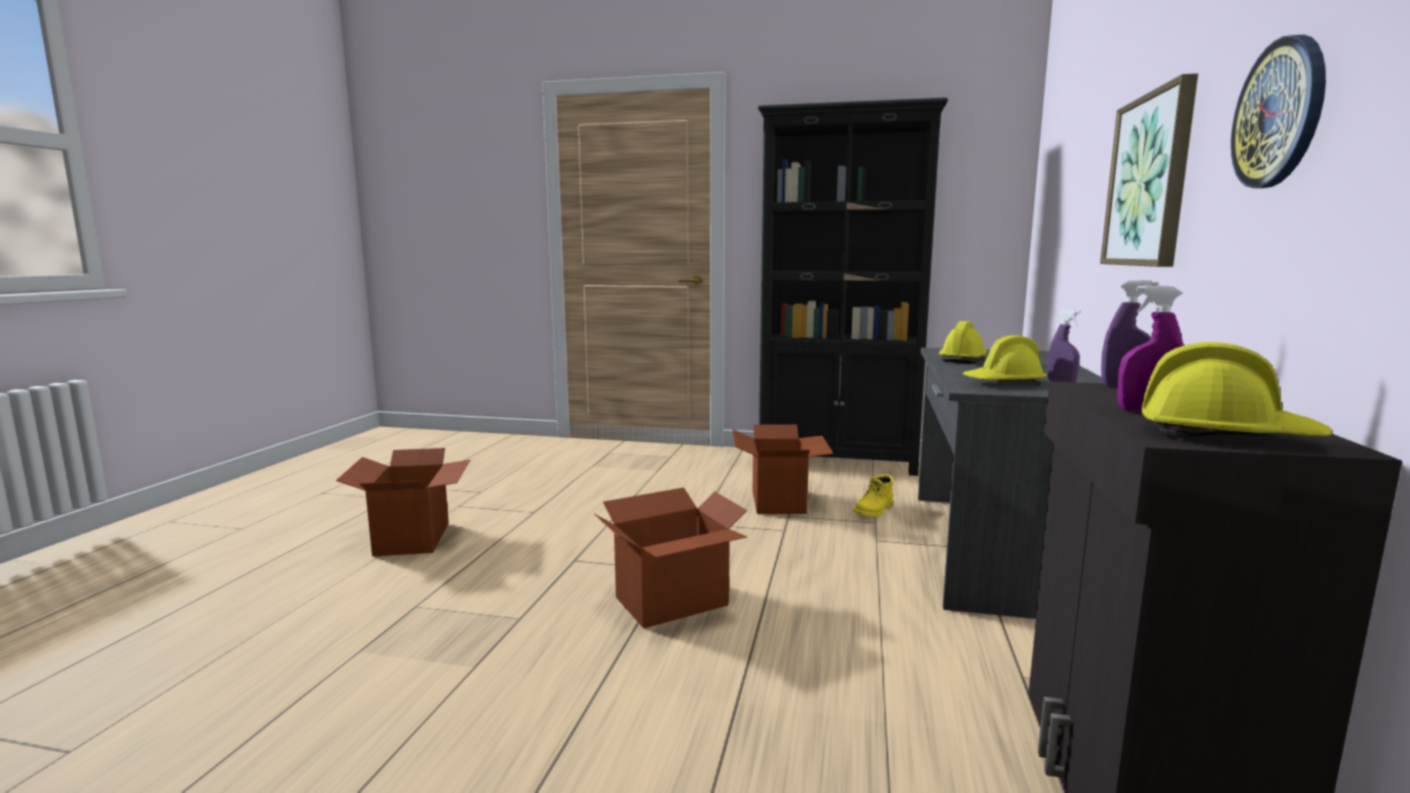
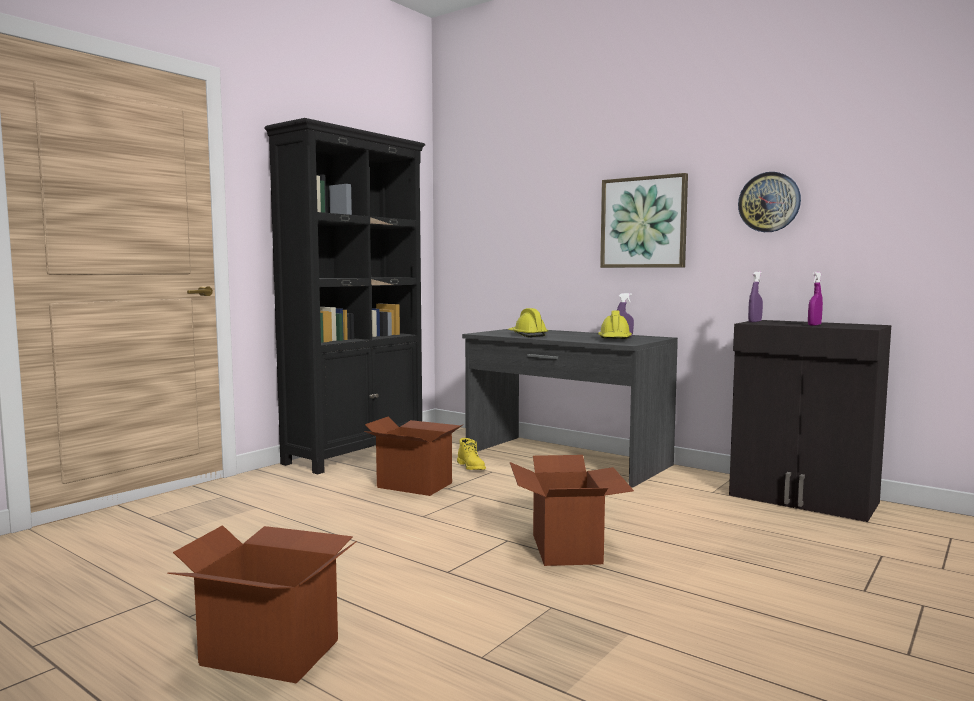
camera: 65 degrees left, 5 degrees down
yellow hard hat [1141,342,1331,438] -> none

